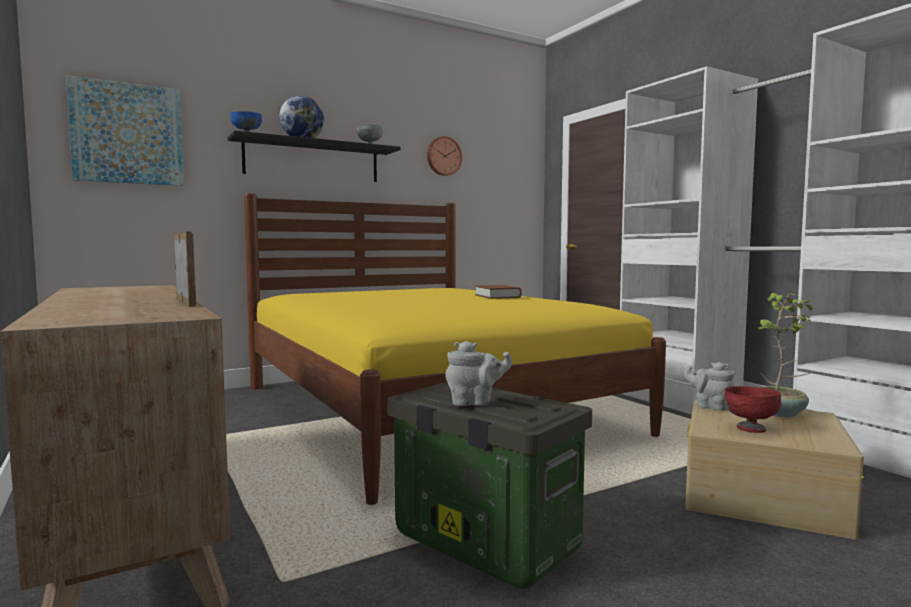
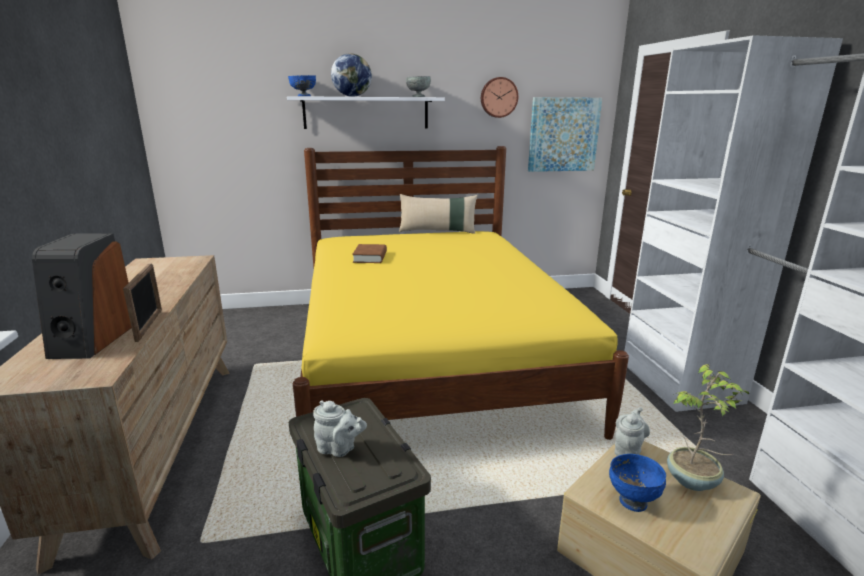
camera: 20 degrees right, 15 degrees up
picture [66,75,184,186] -> picture moved to [528,97,602,172]
black shelf [227,130,401,182] -> white shelf [287,96,445,129]
brown book [475,285,521,299] -> brown book moved to [352,244,387,263]
grey teapot [684,362,735,411] -> grey teapot turned 60 degrees clockwise [615,407,650,456]
red bowl [725,386,781,433] -> blue bowl [609,454,666,512]
none -> speaker [32,233,132,359]
none -> beige pillow [399,194,477,234]

